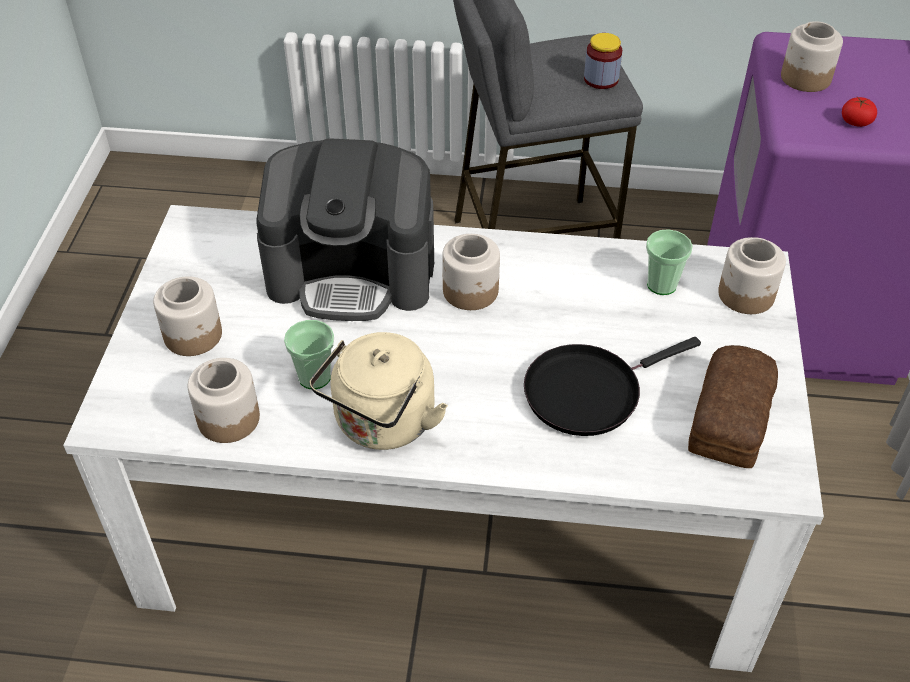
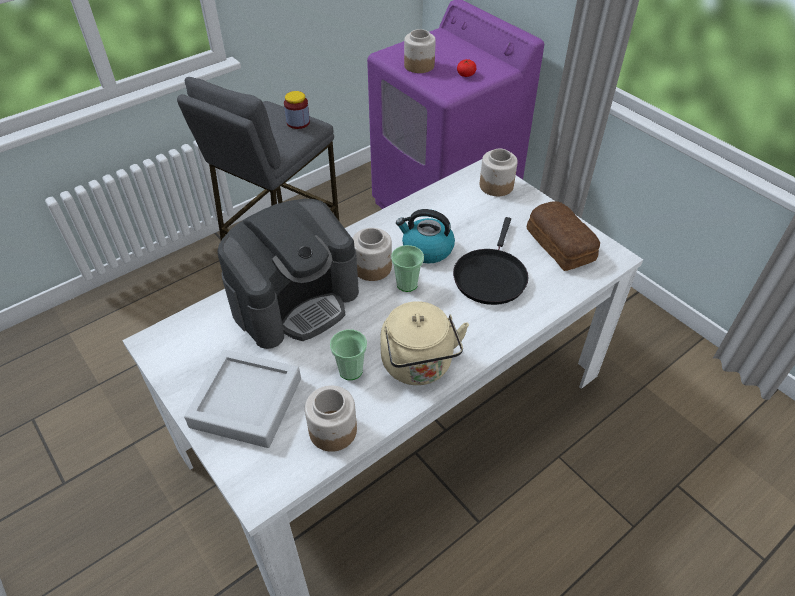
camera: 45 degrees left, 0 degrees up
jar [153,276,222,356] -> grey tray [184,350,301,448]
cup [646,229,693,295] -> cup moved to [391,245,424,292]
none -> kettle [396,209,455,264]

